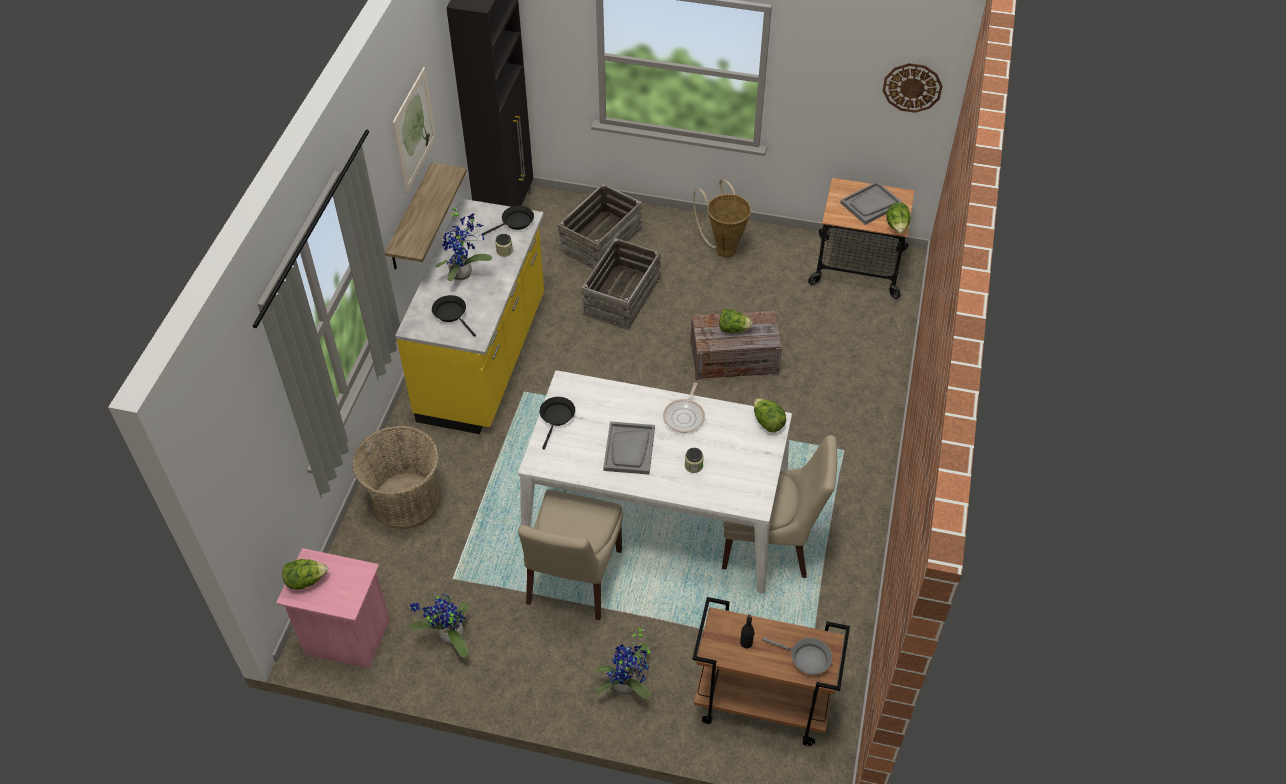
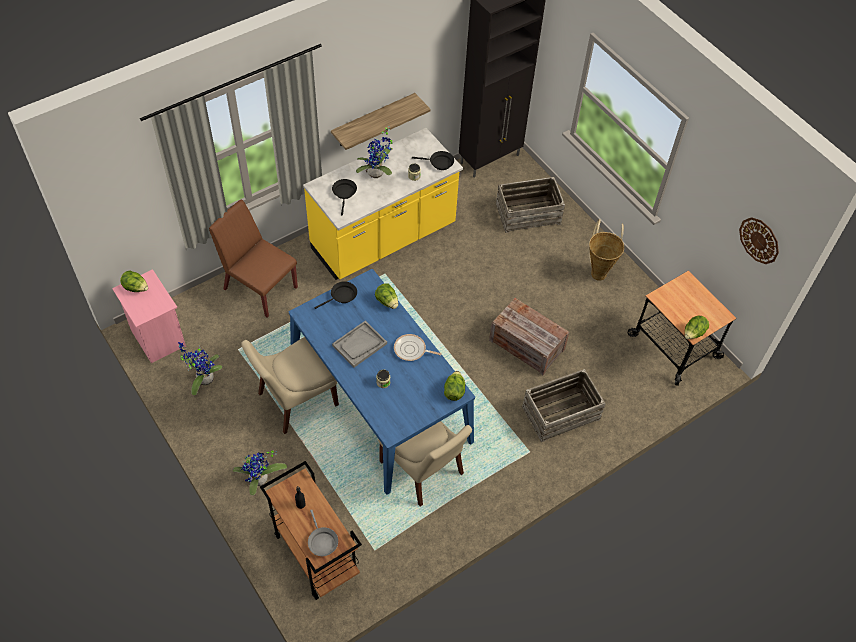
camera: 40 degrees right, 5 degrees up
basket [352,426,440,530] -> brown chair [209,200,298,317]
picture [393,67,436,193] -> none
white dining table [518,370,792,593] -> blue dining table [289,269,475,495]
crate [581,238,661,330] -> crate moved to [522,369,606,442]
frying pan [663,383,705,433] -> frying pan turned 45 degrees clockwise [394,334,442,361]
lettuce [719,309,752,333] -> lettuce moved to [375,283,398,309]
grey tray [840,181,903,225] -> none

